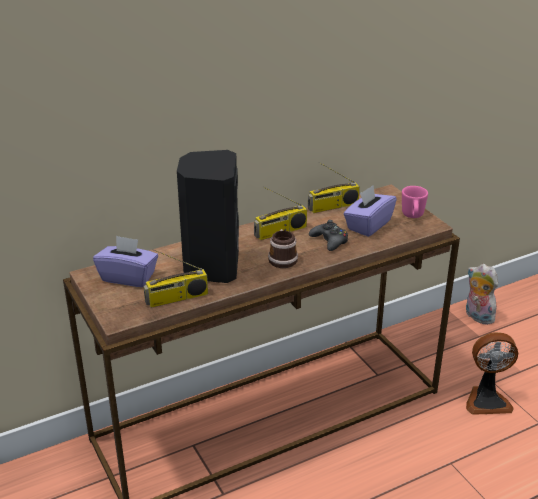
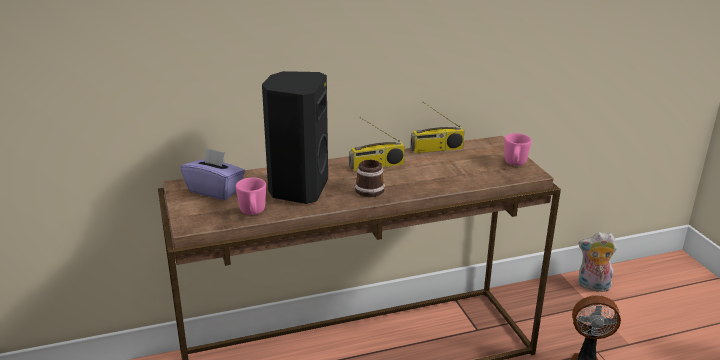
camera: 10 degrees right, 5 degrees down
radio [143,249,208,308] -> pink mug [236,177,266,215]
black game controller [309,220,348,251] -> none
purple tissue box [344,185,397,237] -> none
plush toy [466,264,498,325] -> plush toy turned 45 degrees counterclockwise [578,232,617,294]

